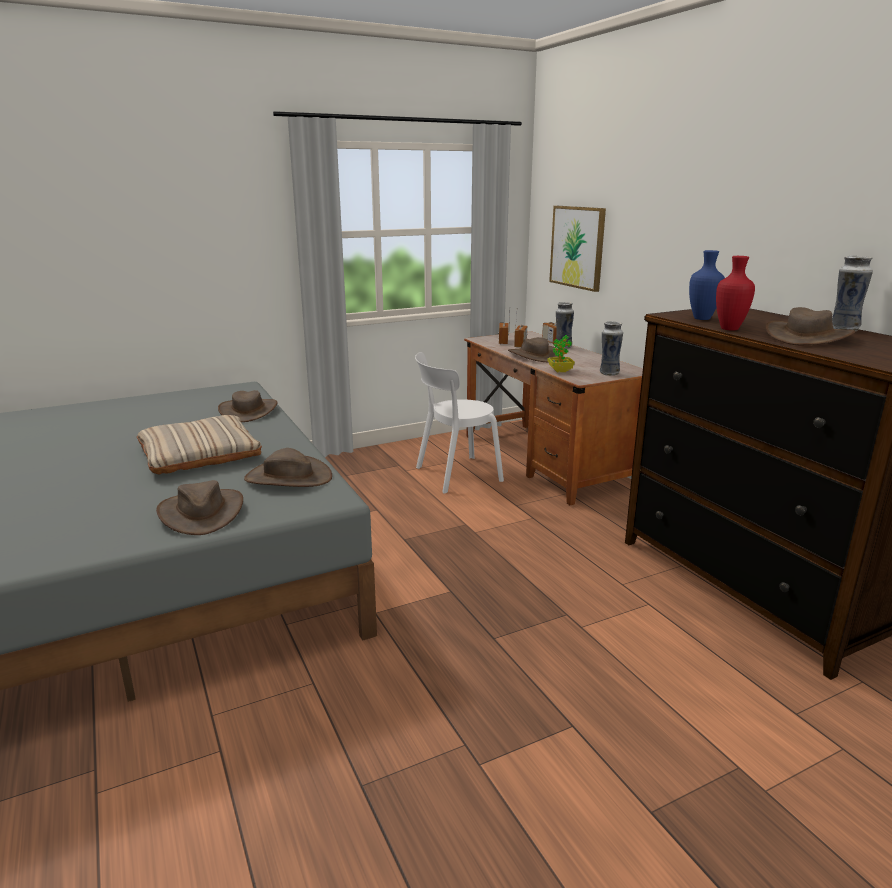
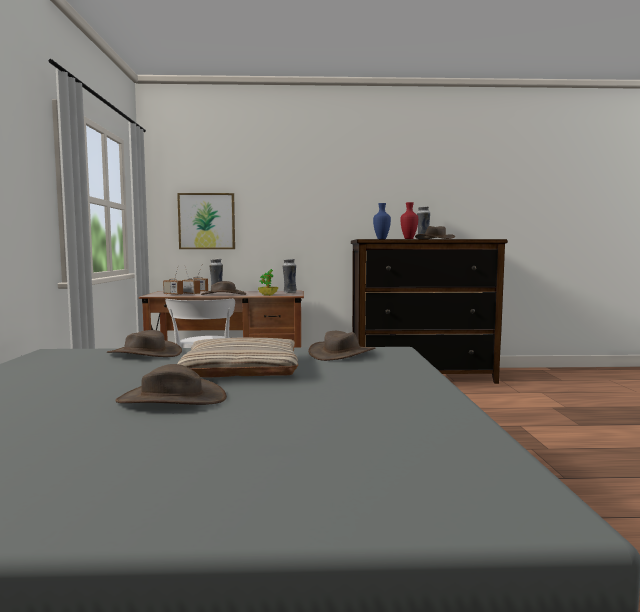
camera: 65 degrees left, 15 degrees down
brown hat [156,480,243,535] -> brown hat moved to [115,364,227,405]

